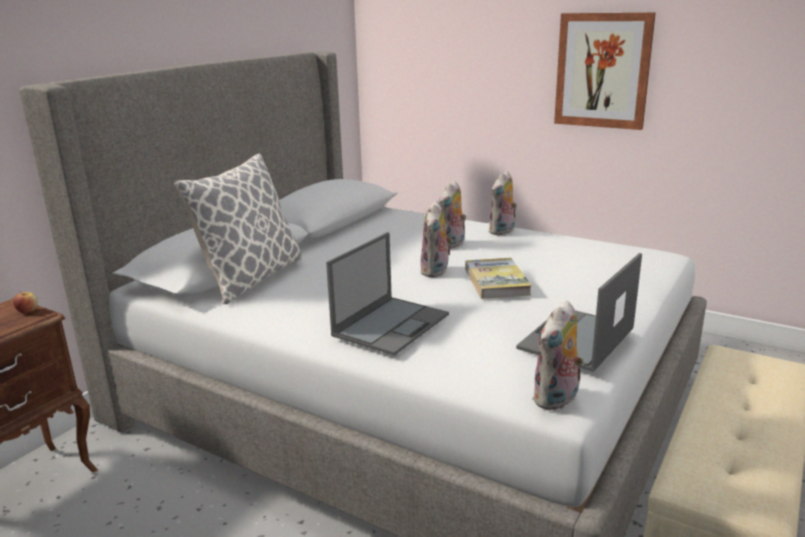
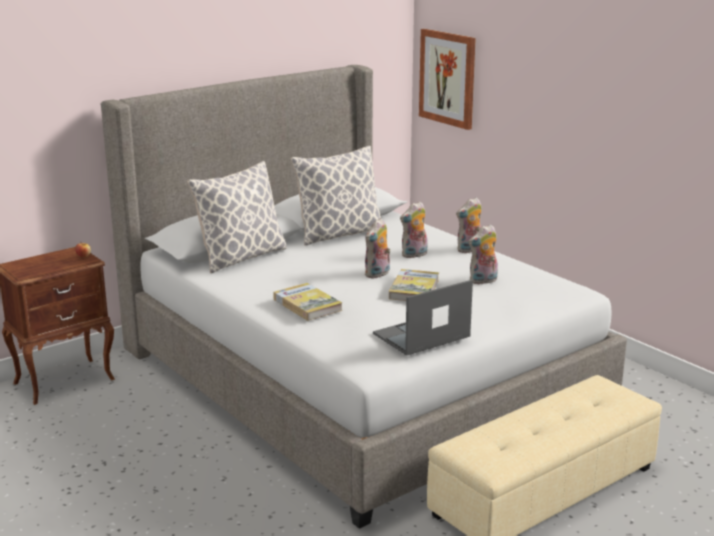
camera: 20 degrees right, 0 degrees up
laptop [326,232,449,356] -> book [273,283,342,321]
plush toy [532,301,585,410] -> plush toy moved to [468,224,498,284]
picture [554,12,656,130] -> picture moved to [419,29,476,130]
none -> pillow [290,146,381,246]

